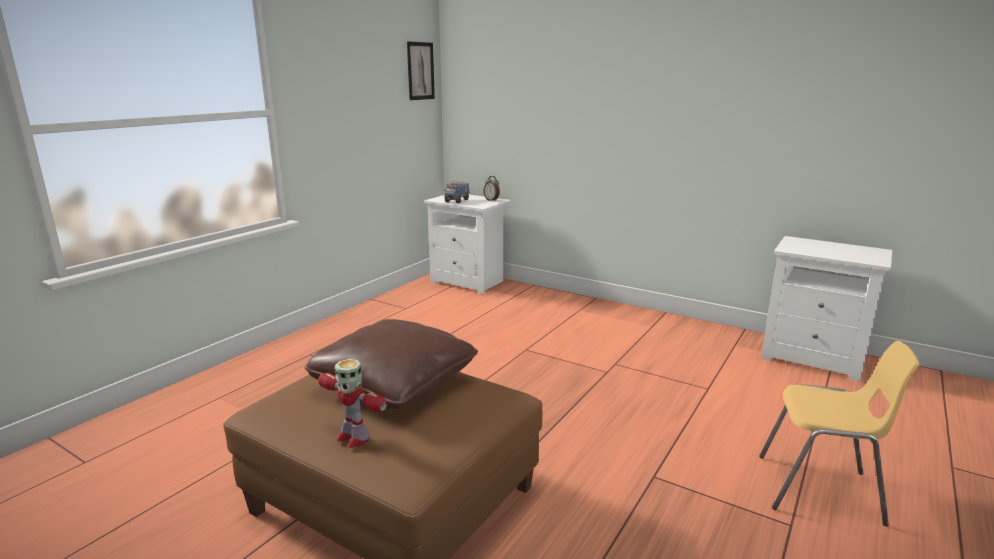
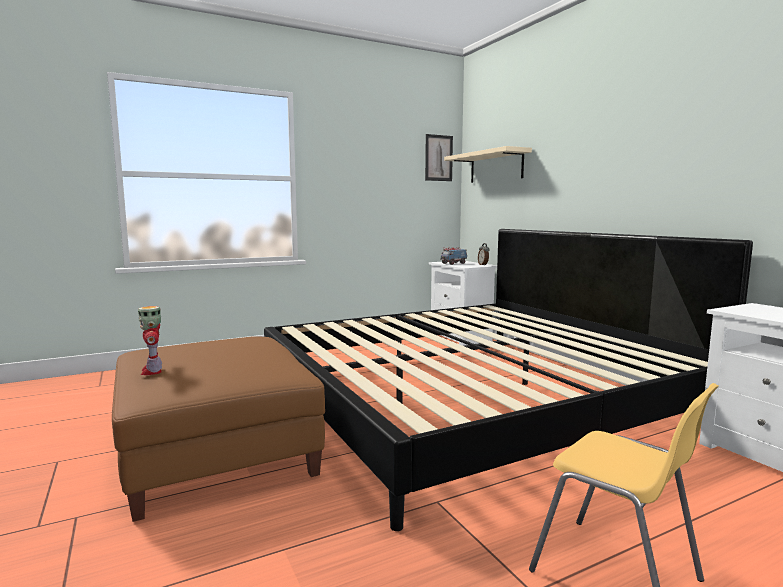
camera: 30 degrees right, 10 degrees down
brown pillow [304,319,478,409] -> none
none -> bed [264,229,753,531]
none -> beige shelf [444,146,532,183]

